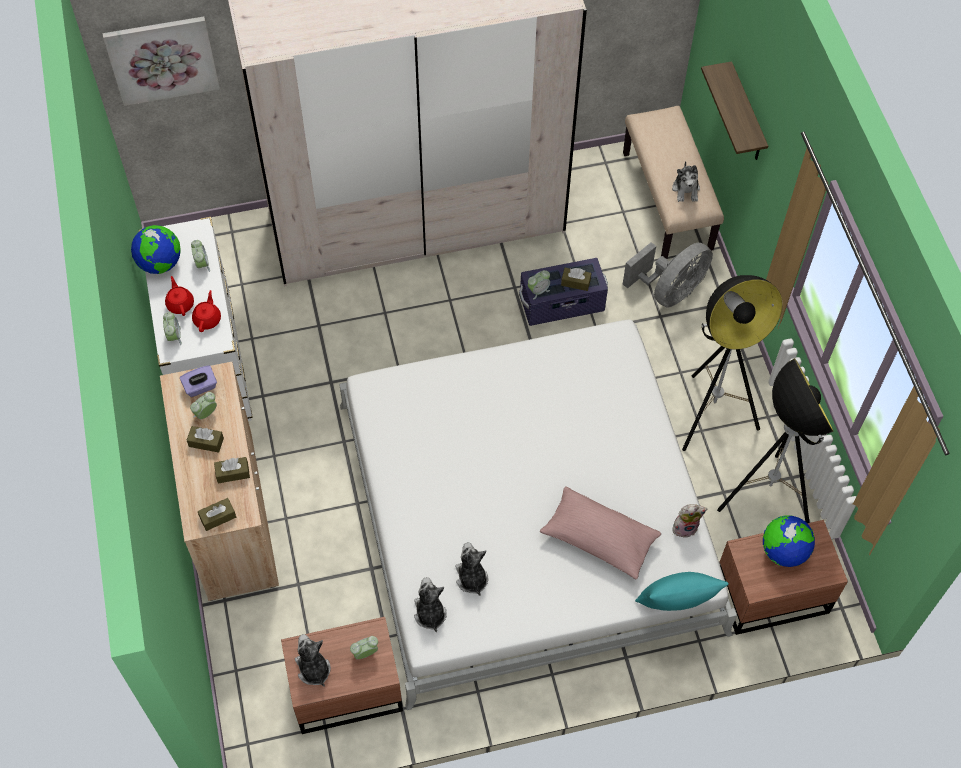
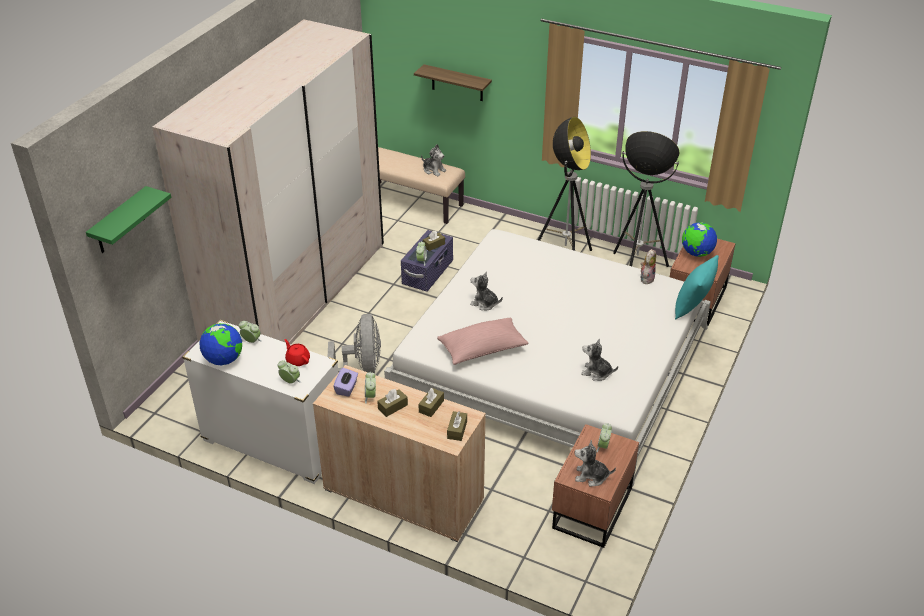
camera: 50 degrees left, 20 degrees down
picture [103,16,220,106] -> green shelf [86,186,171,253]
red teapot [165,276,194,316] -> none
plush toy [414,577,447,632] -> plush toy moved to [470,272,503,311]
pink pillow [540,486,662,579] -> pink pillow moved to [437,318,528,365]
grey fan [623,242,713,307] -> grey fan moved to [328,314,381,373]

